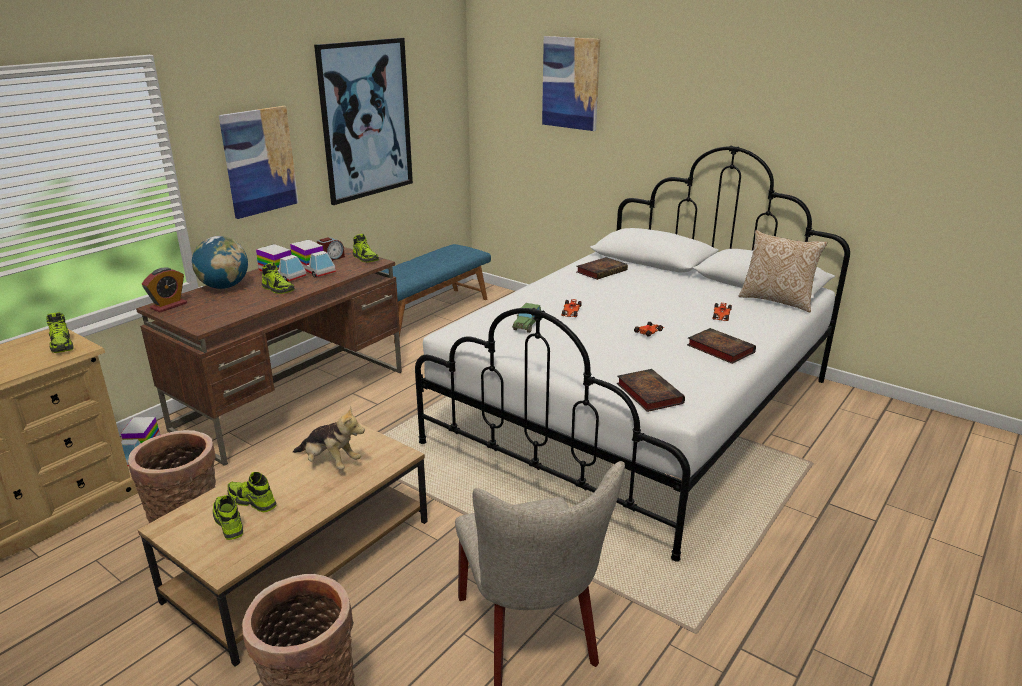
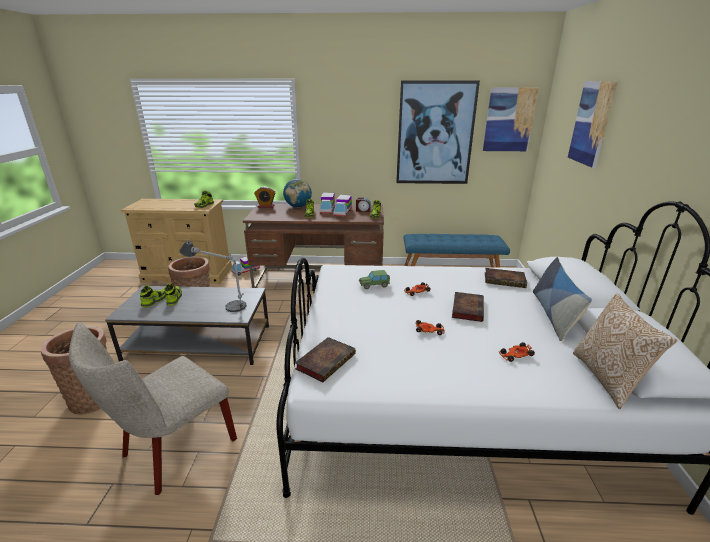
camera: 55 degrees right, 0 degrees up
brown coffee table [138,421,428,667] -> grey coffee table [105,286,269,365]
picture [219,106,298,219] -> picture moved to [483,88,539,151]
plush toy [293,406,365,469] -> table lamp [179,241,247,312]
book [687,328,756,364] -> book moved to [452,292,484,322]
none -> pillow [533,257,592,341]

